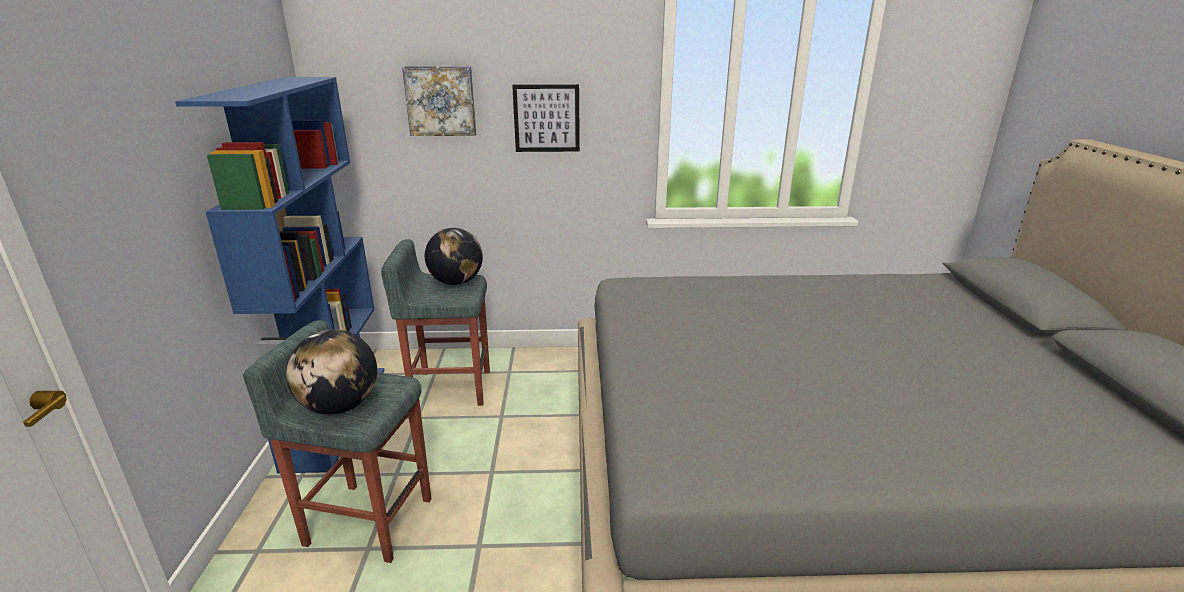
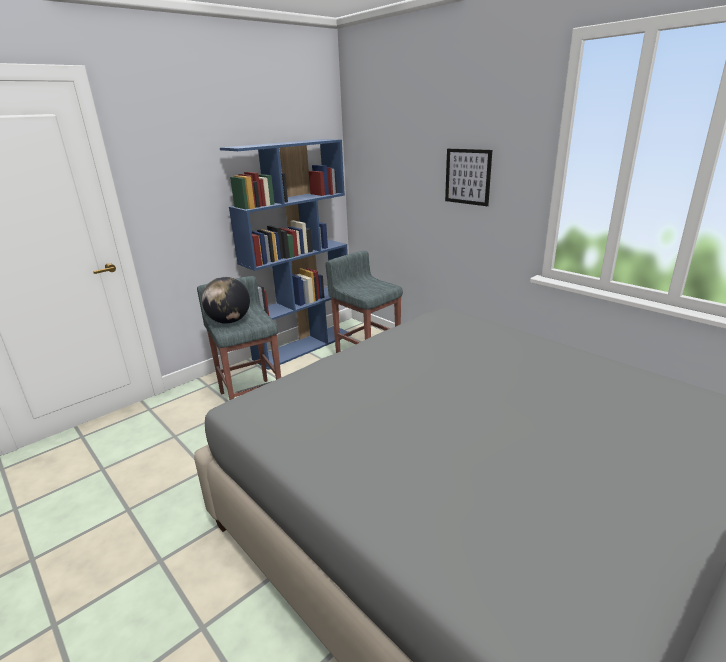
camera: 50 degrees right, 0 degrees up
picture [402,66,476,136] -> none
globe [425,228,483,285] -> none

